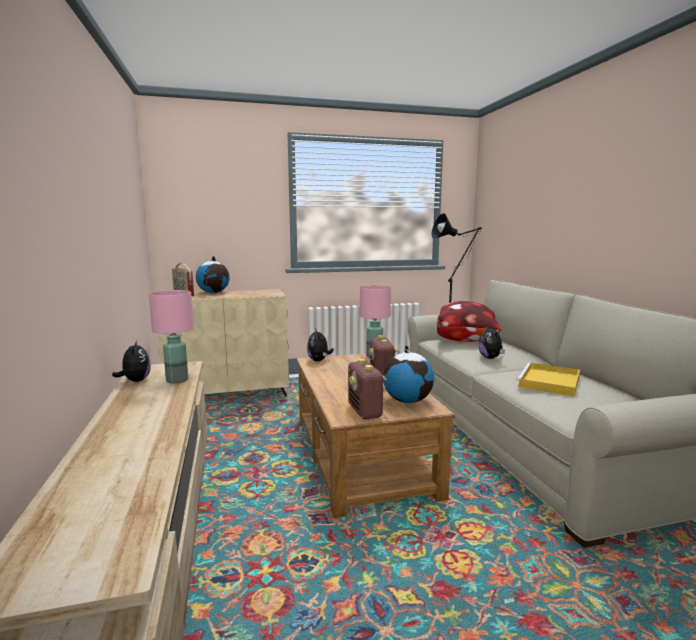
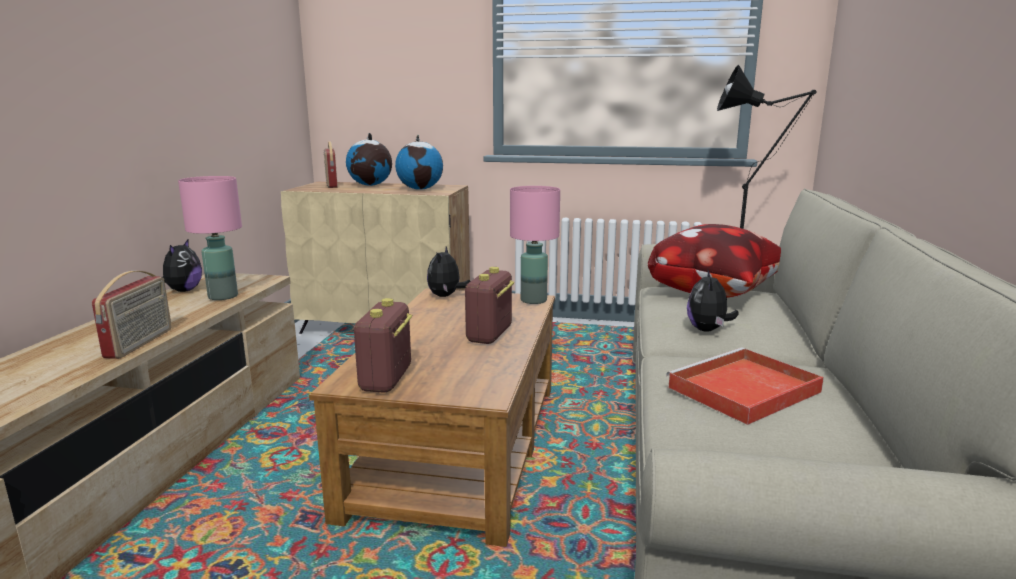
camera: 25 degrees right, 5 degrees up
globe [383,345,434,403] -> globe moved to [395,134,443,190]
yellow tray [517,362,580,396] -> red tray [666,348,824,425]
none -> radio [92,271,172,359]

